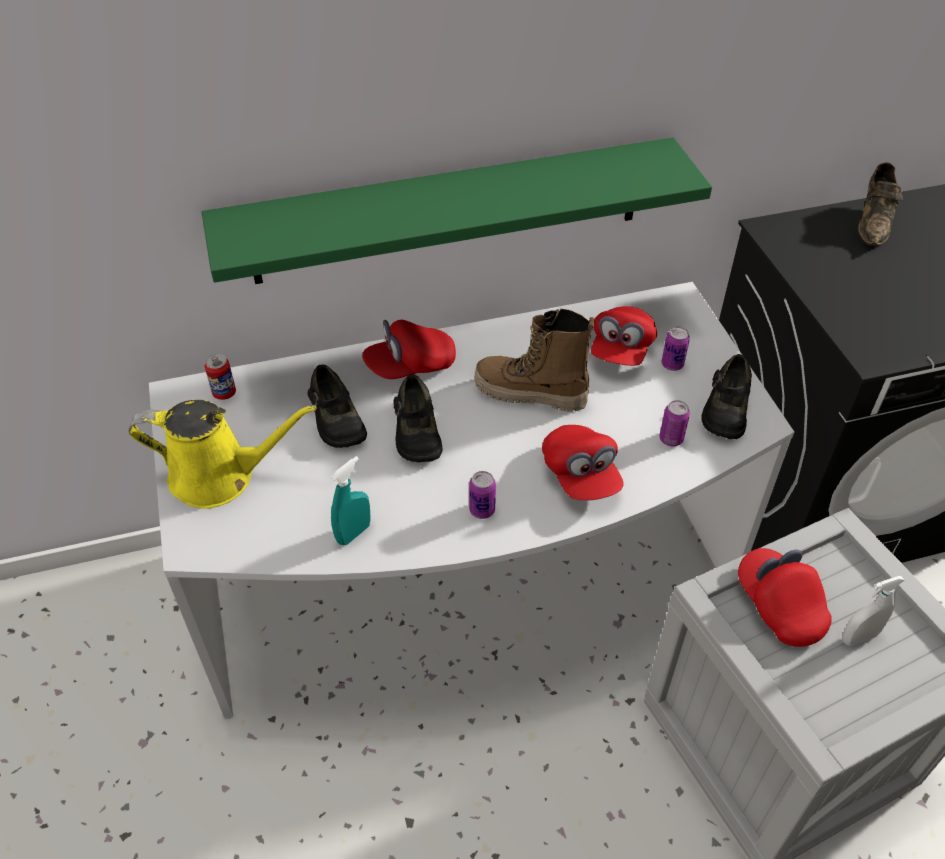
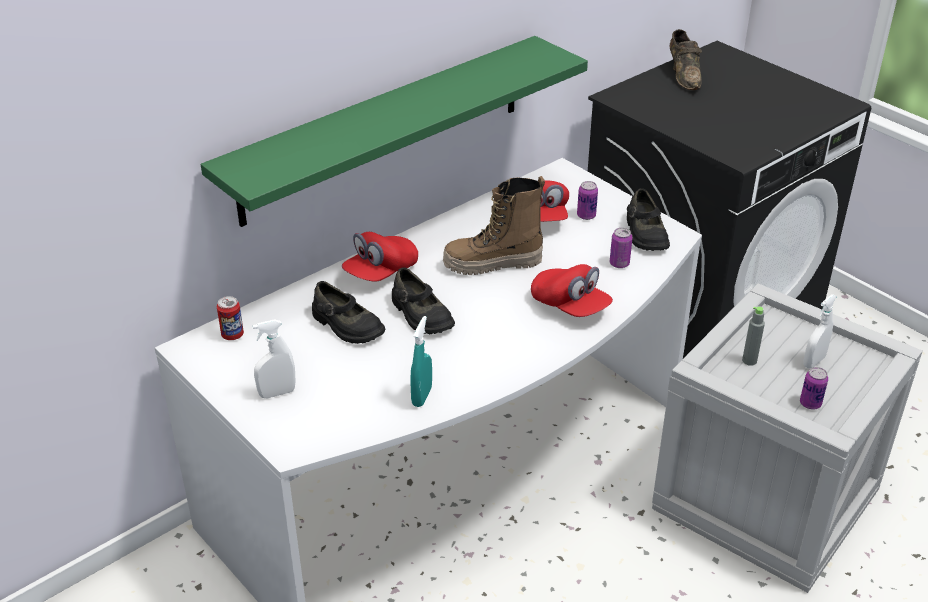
camera: 25 degrees left, 10 degrees down
yellow watering can [129,400,316,509] -> white spray bottle [252,319,296,399]
can [469,471,496,519] -> can moved to [800,367,828,410]
red cap [738,548,832,647] -> grey bottle [742,306,765,366]

